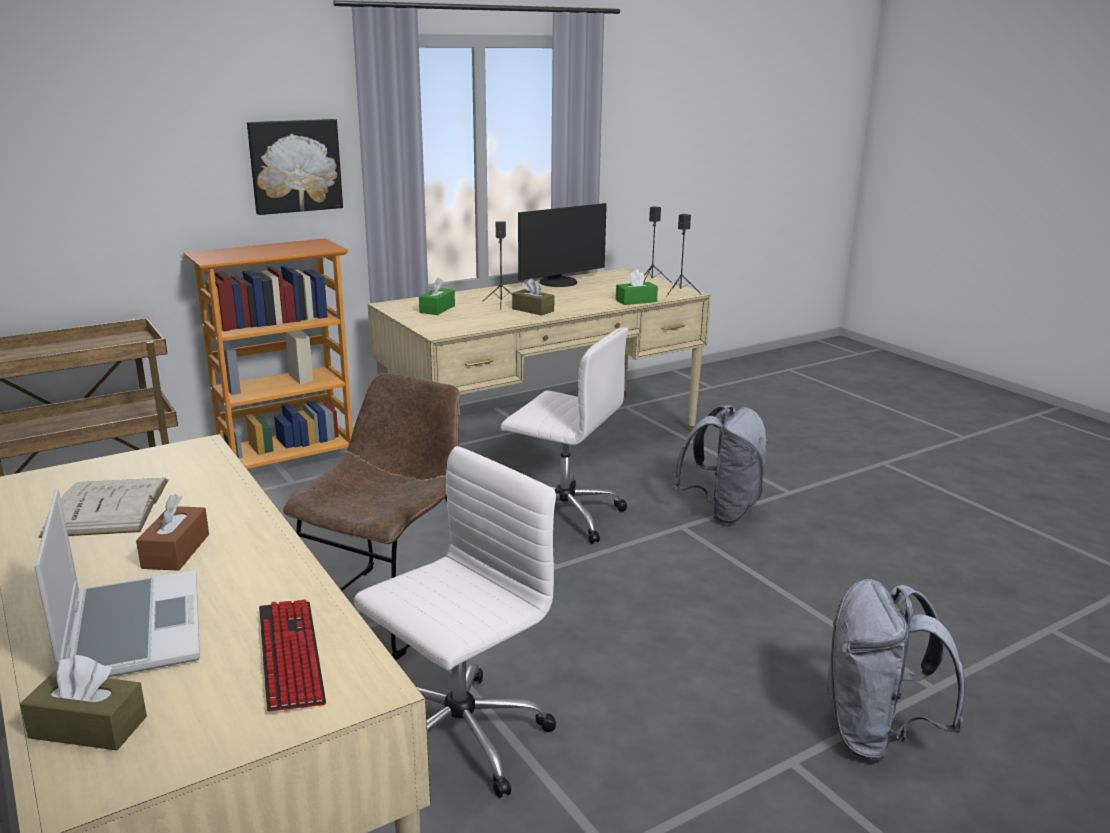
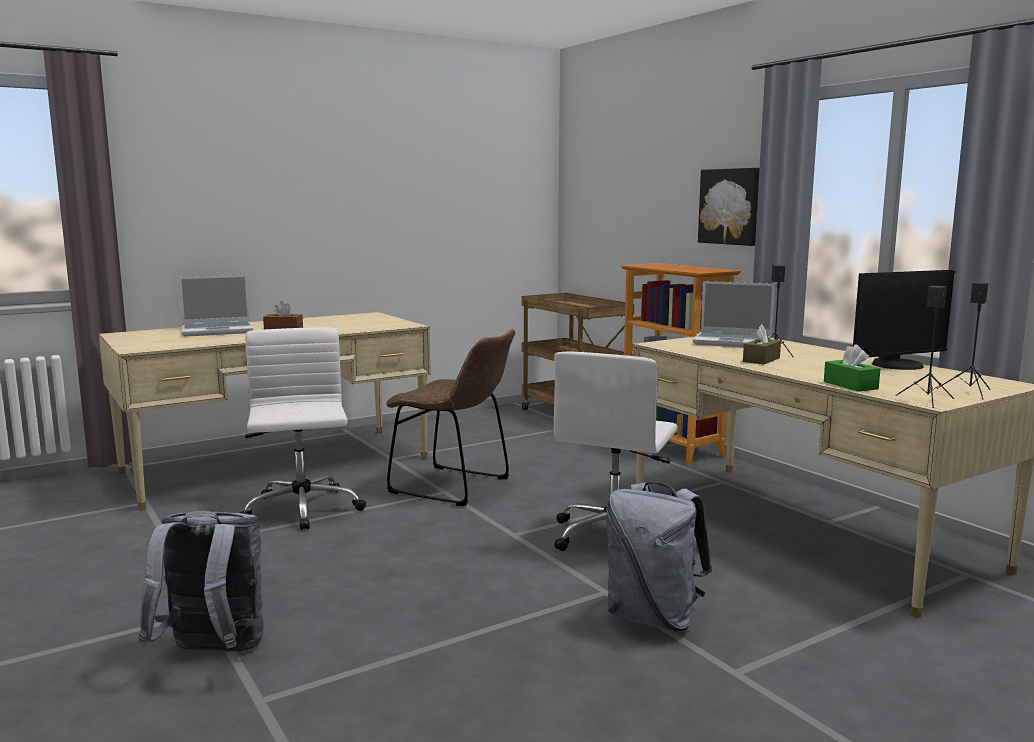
camera: 90 degrees right, 10 degrees down
brown tissue box [20,655,147,750] -> none
white book [39,478,168,538] -> none
keyboard [259,599,326,712] -> none
white office chair [354,446,556,798] -> white office chair turned 150 degrees counterclockwise [239,327,366,530]
green tissue box [419,277,455,315] -> laptop [693,281,775,348]
monitor [518,203,607,287] -> monitor turned 75 degrees counterclockwise [853,270,956,370]

